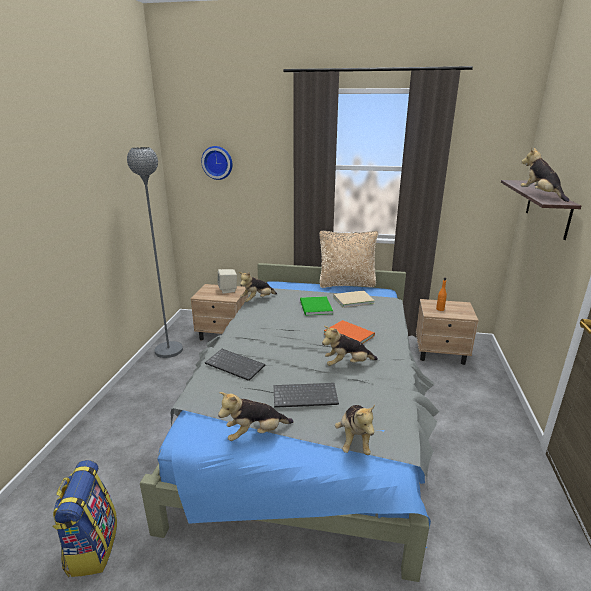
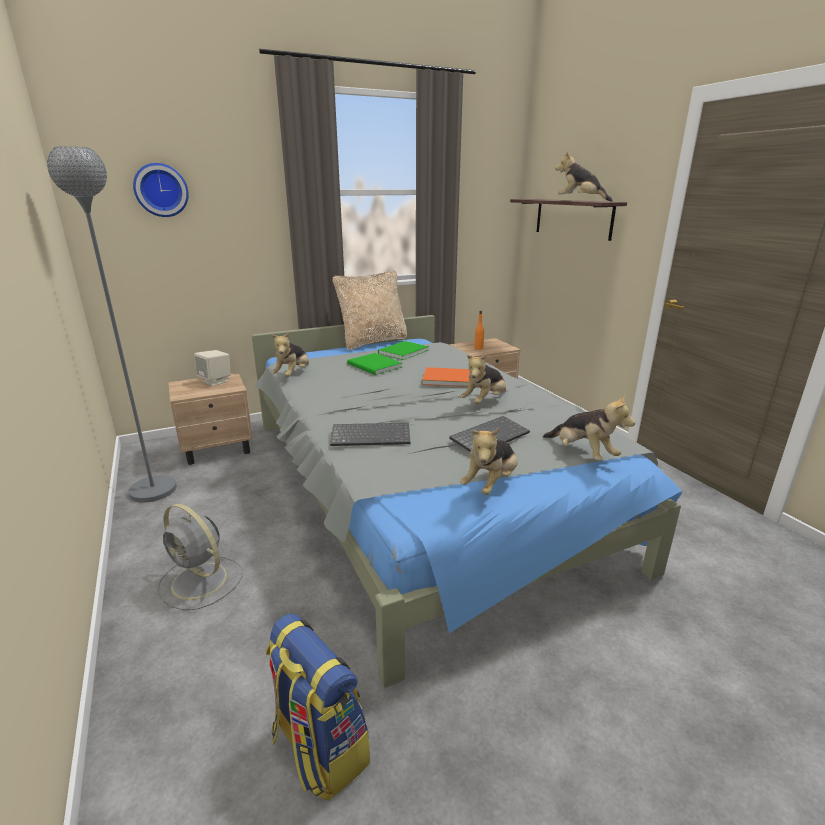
camera: 35 degrees left, 0 degrees up
beige book [333,290,375,308] -> green book [378,341,429,360]
none -> grey fan [157,504,243,610]

